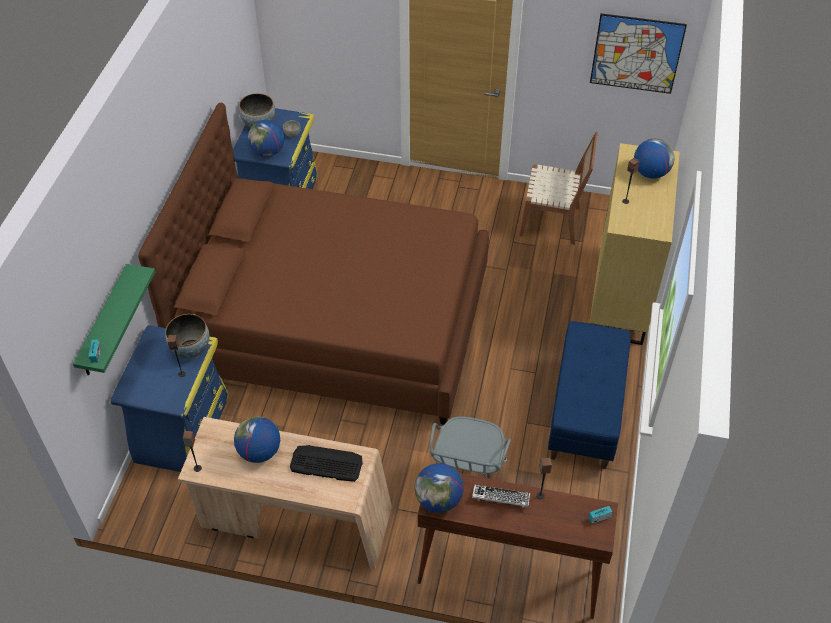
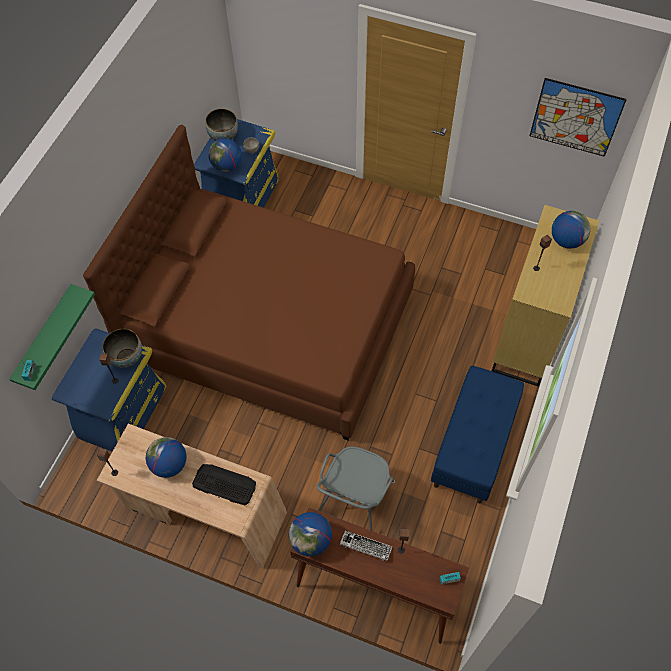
camera: 10 degrees right, 10 degrees up
chair [519,131,598,245] -> none

